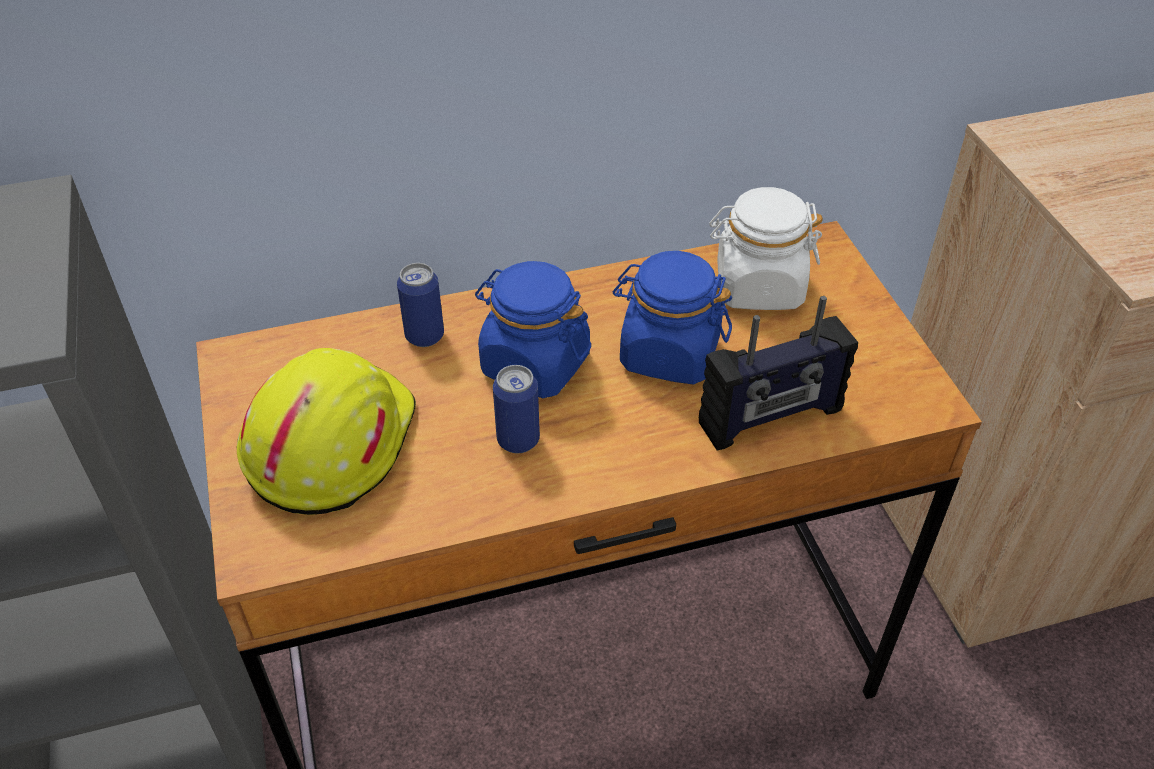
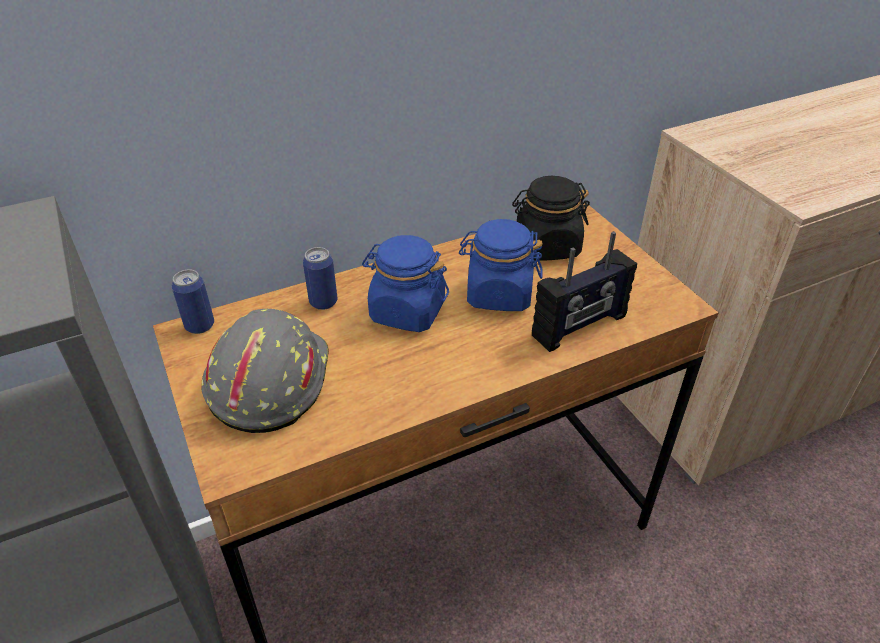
camera: 10 degrees left, 5 degrees down
yellow hard hat [237,348,416,515] -> grey hard hat [201,309,329,433]
can [493,365,540,453] -> can moved to [172,269,214,334]
white jar [709,187,823,310] -> black jar [512,176,590,261]

